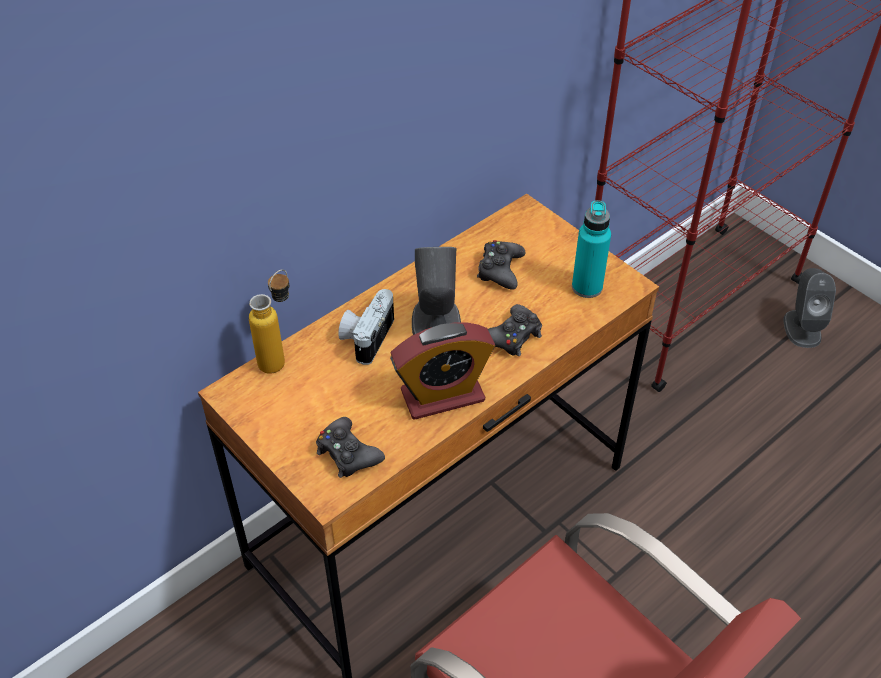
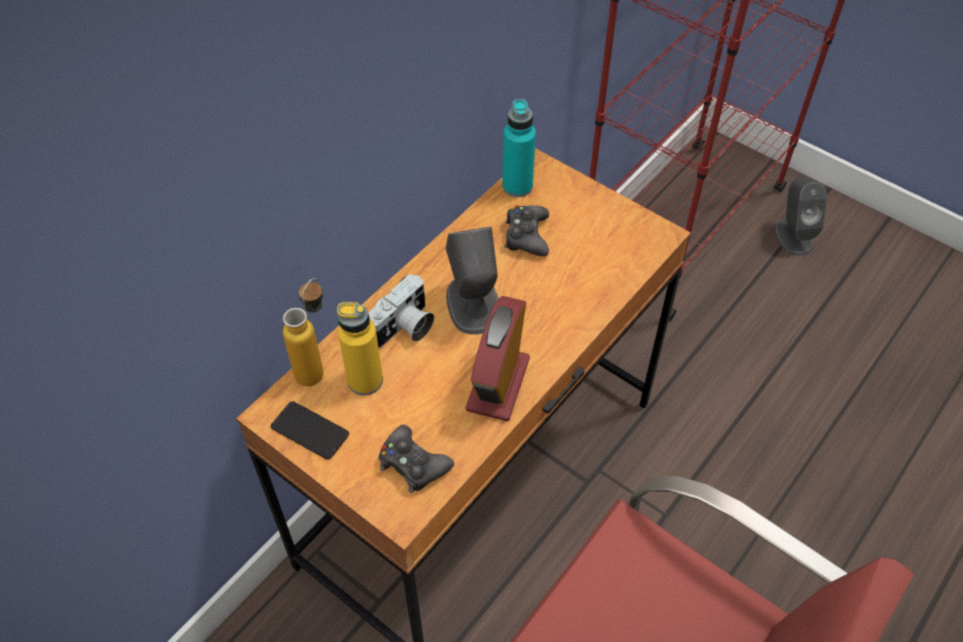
camera: 10 degrees left, 5 degrees up
camera [338,289,394,365] -> camera turned 150 degrees counterclockwise [368,274,434,348]
alarm clock [390,322,495,420] -> alarm clock turned 135 degrees clockwise [466,296,530,421]
black game controller [488,304,542,356] -> none
turquoise bottle [572,200,611,298] -> turquoise bottle moved to [502,99,536,197]
none -> phone [271,401,349,459]
none -> yellow bottle [337,302,383,396]

